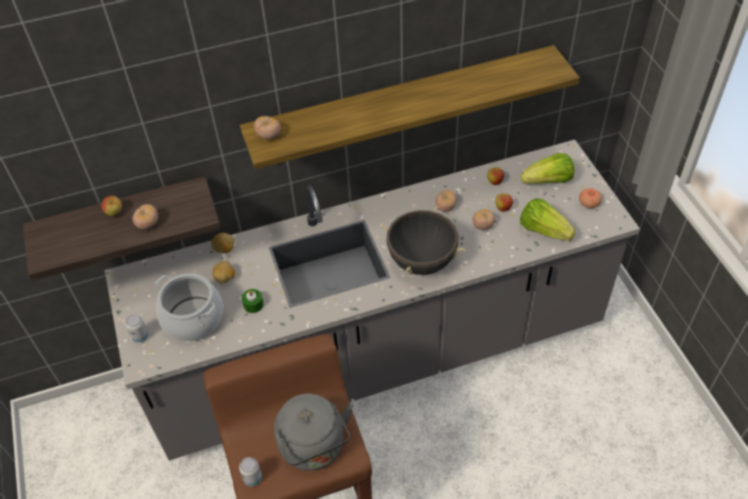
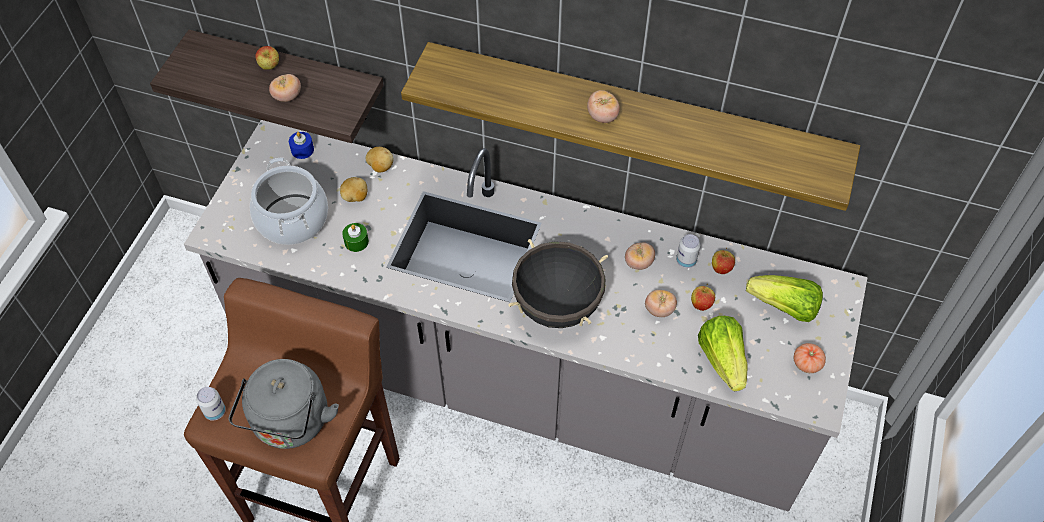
camera: 35 degrees right, 5 degrees up
can [125,314,149,343] -> can moved to [676,234,700,268]
tomato [254,116,281,140] -> tomato moved to [587,90,620,123]
none -> blue candle [289,132,314,159]

